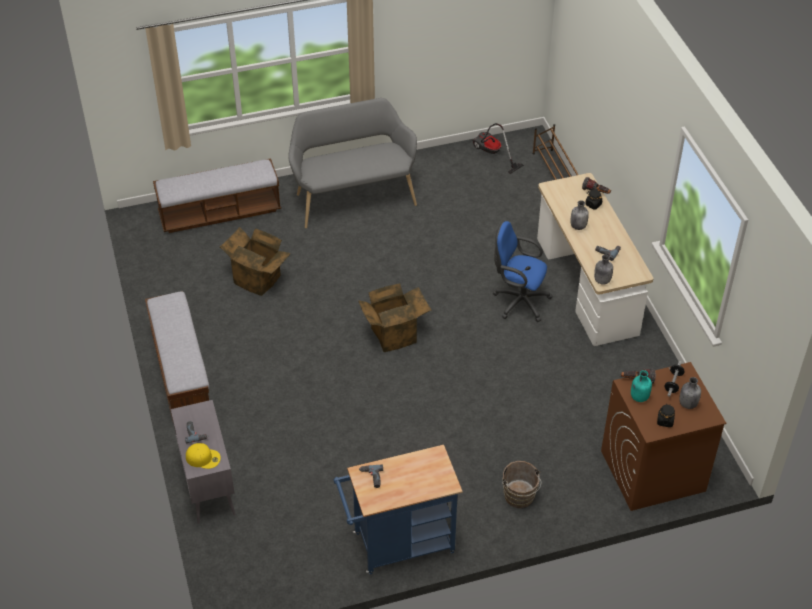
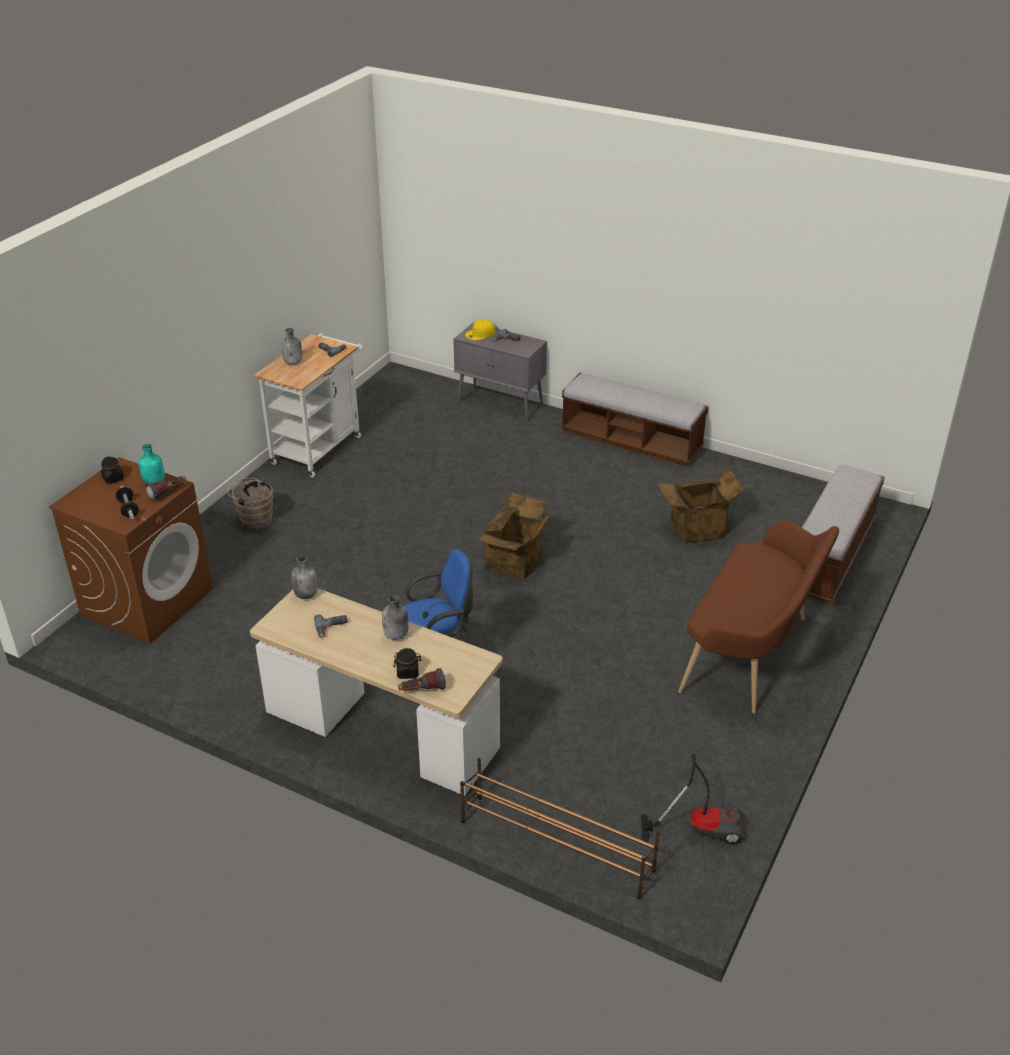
camera: 135 degrees right, 10 degrees down
grey bench [288,98,417,228] -> brown bench [678,520,839,713]
blue cart [333,445,463,574] -> white cart [254,333,363,477]
grey bottle [679,377,701,409] -> grey bottle moved to [281,328,302,365]

